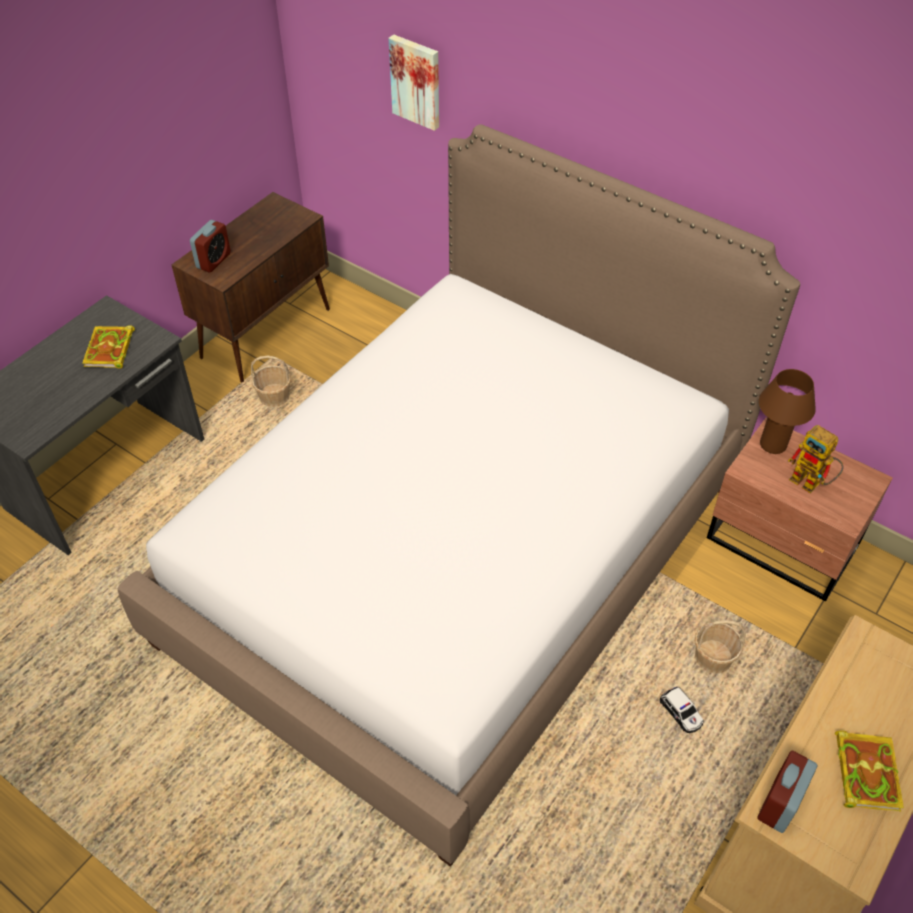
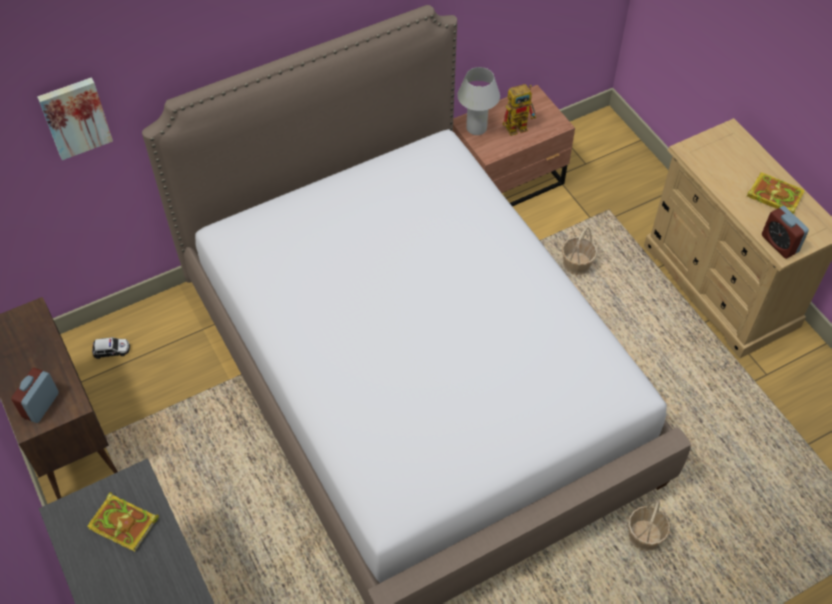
camera: 65 degrees left, 5 degrees up
alarm clock [190,220,231,273] -> alarm clock turned 120 degrees counterclockwise [11,368,59,423]
basket [251,356,291,407] -> basket moved to [628,500,670,551]
toy car [660,687,704,733] -> toy car moved to [92,337,130,359]
brown table lamp [759,369,816,454] -> white table lamp [457,67,500,135]

